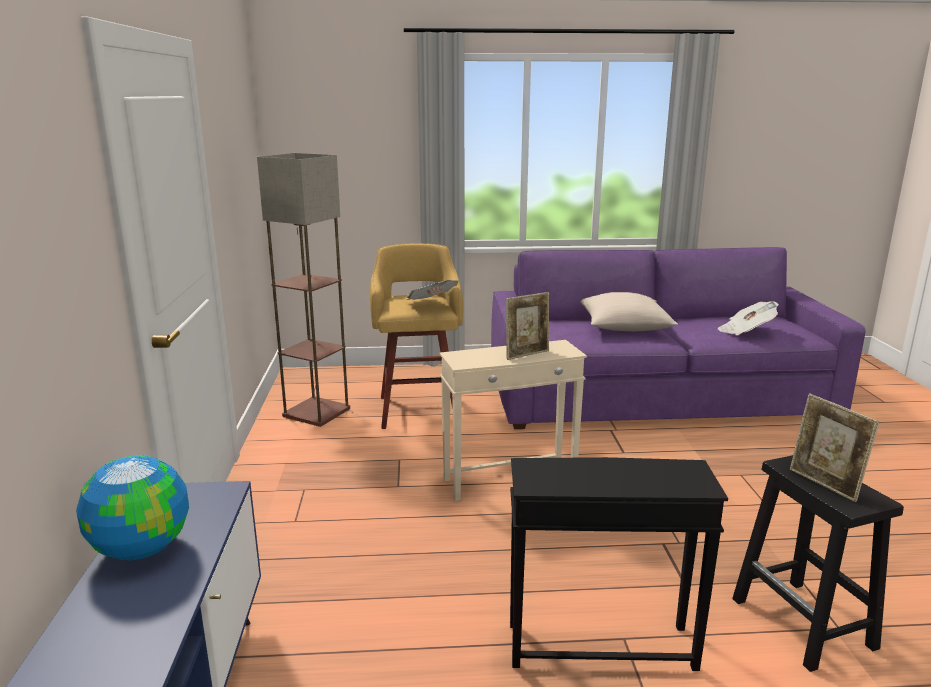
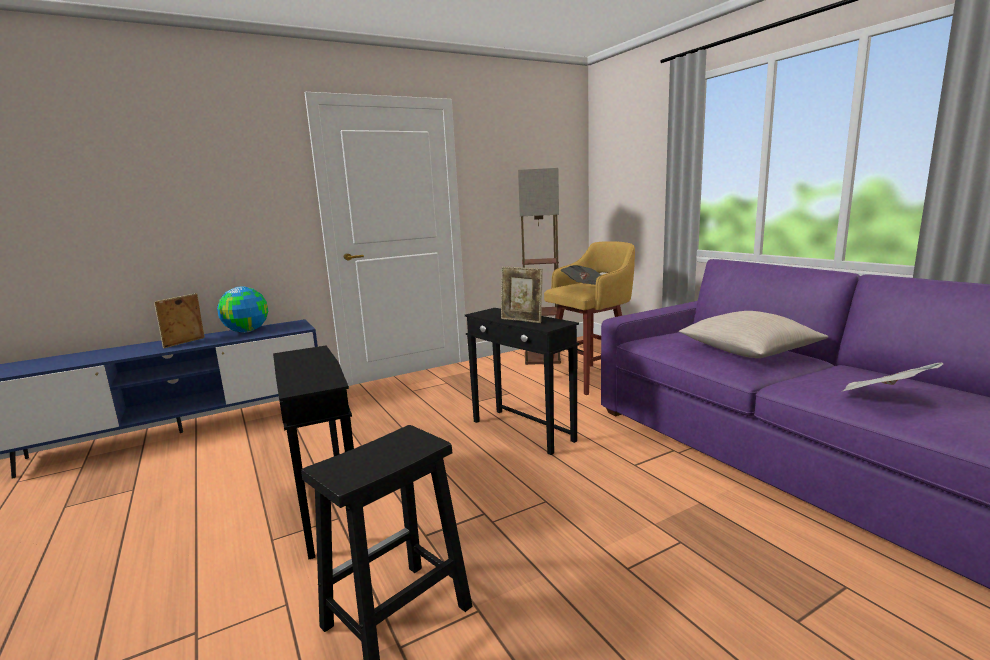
camera: 65 degrees right, 5 degrees down
beige side table [440,340,587,501] -> black side table [465,308,579,455]
picture frame [790,394,879,502] -> picture frame moved to [154,293,205,348]

